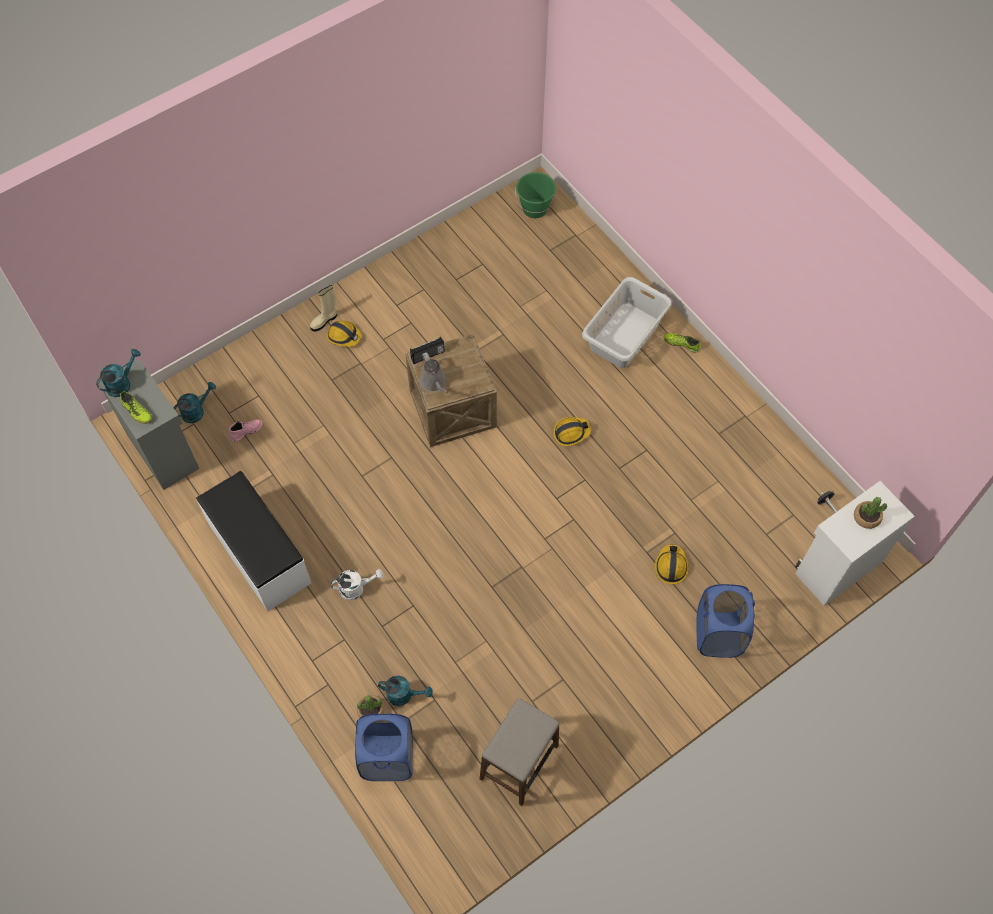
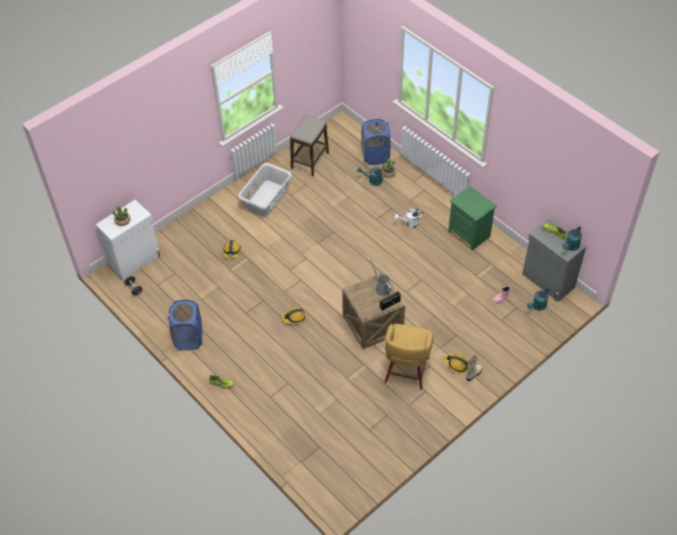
camera: 175 degrees right, 10 degrees down
white bench [196,471,311,612] -> green nightstand [448,186,497,251]
green bucket [515,172,557,218] -> none
grey laundry basket [582,277,672,368] -> grey laundry basket moved to [238,163,292,216]
blue laundry basket [696,584,755,658] -> blue laundry basket moved to [168,300,202,350]
none -> yellow stool [385,324,434,390]

